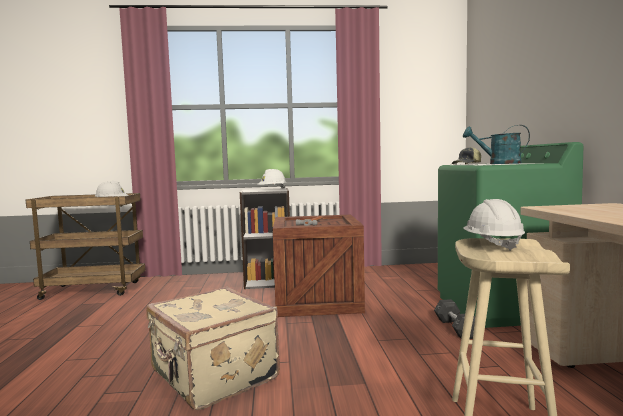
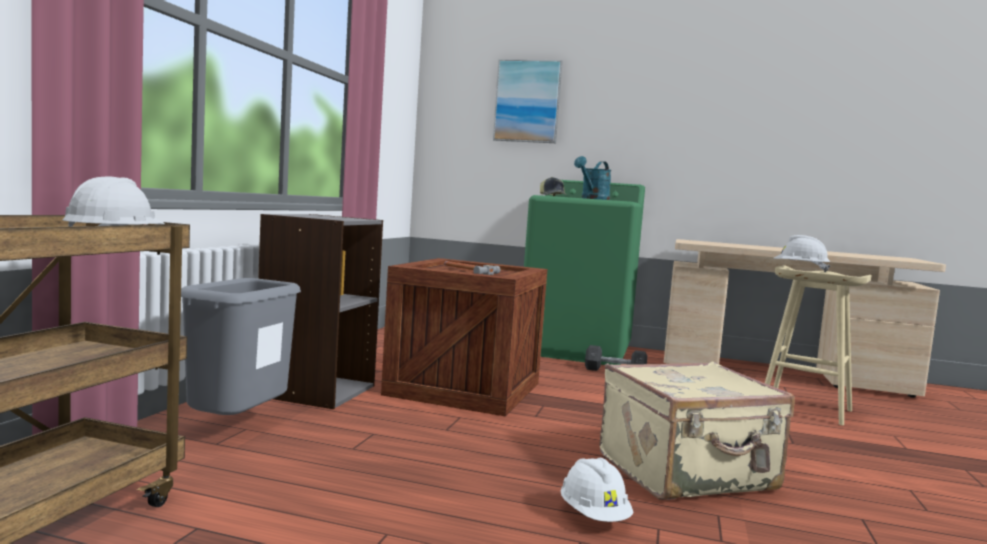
camera: 70 degrees left, 0 degrees up
white hard hat [258,169,287,189] -> white hard hat moved to [561,458,634,522]
none -> grey trash can [181,278,301,429]
none -> picture [493,59,563,143]

